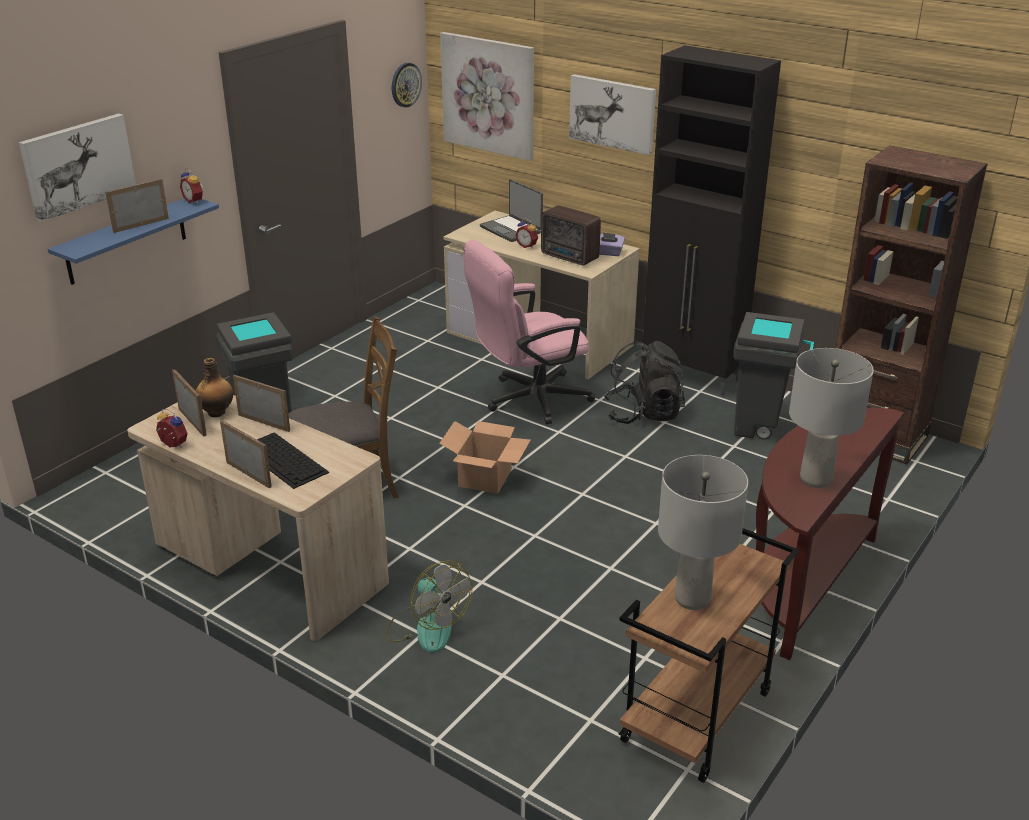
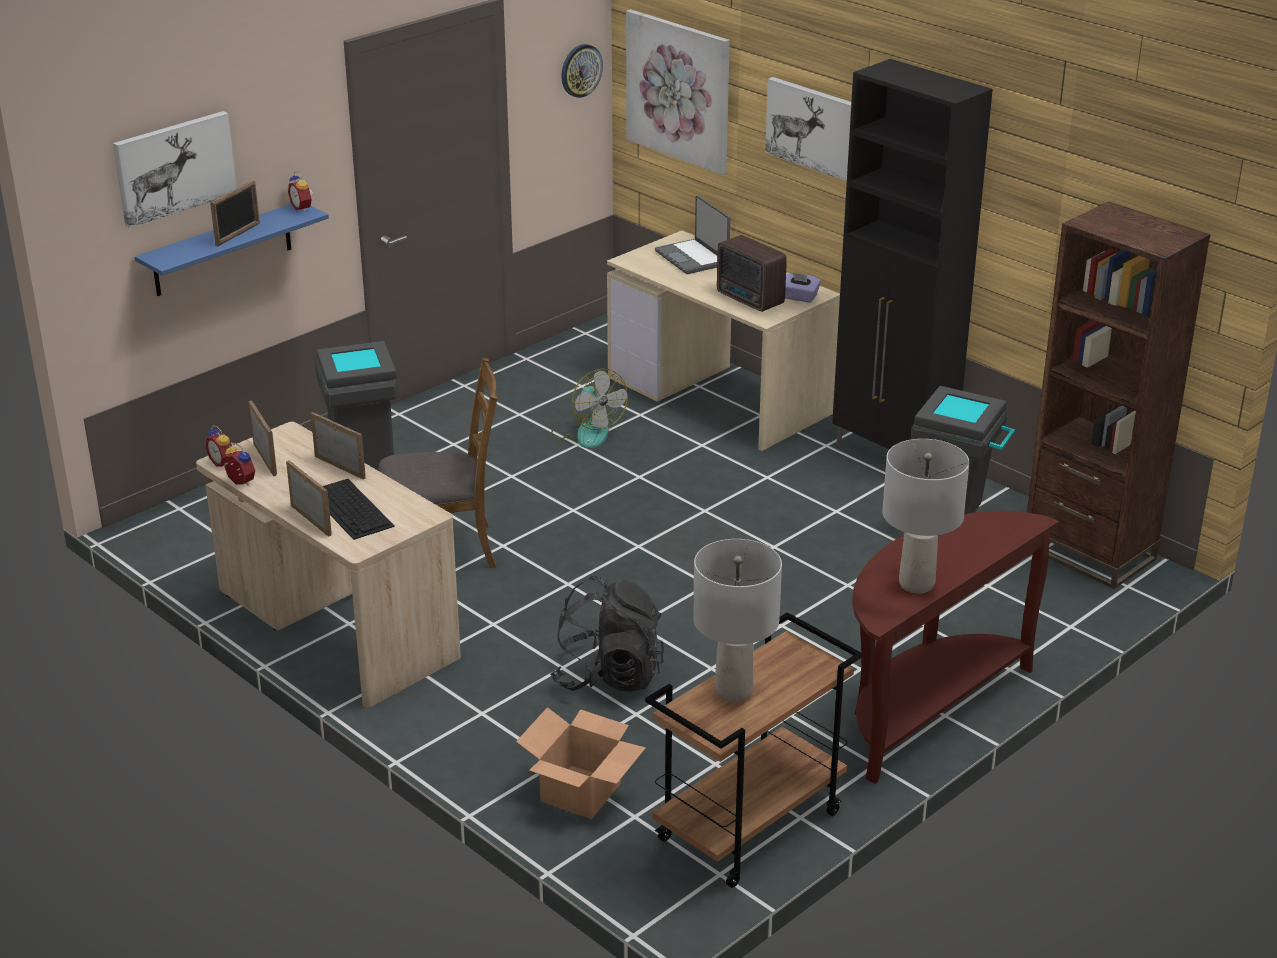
camera: 10 degrees right, 0 degrees up
picture frame [105,179,169,233] -> picture frame turned 150 degrees clockwise [210,180,260,247]
bottle [196,358,233,417] -> none
fan [385,561,472,653] -> fan moved to [550,369,628,449]
cardboard box [439,421,531,494] -> cardboard box moved to [516,707,646,819]
pink office chair [463,240,595,424] -> none
alarm clock [515,219,538,248] -> alarm clock moved to [205,425,235,467]
black backpack [604,341,685,424] -> black backpack moved to [550,576,664,692]

